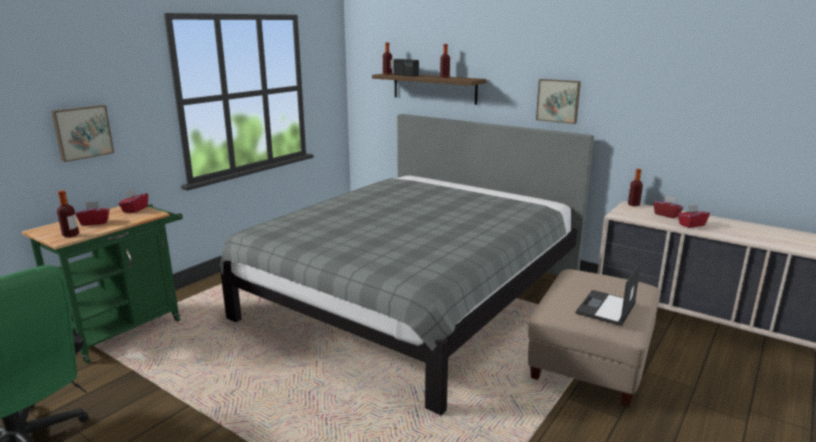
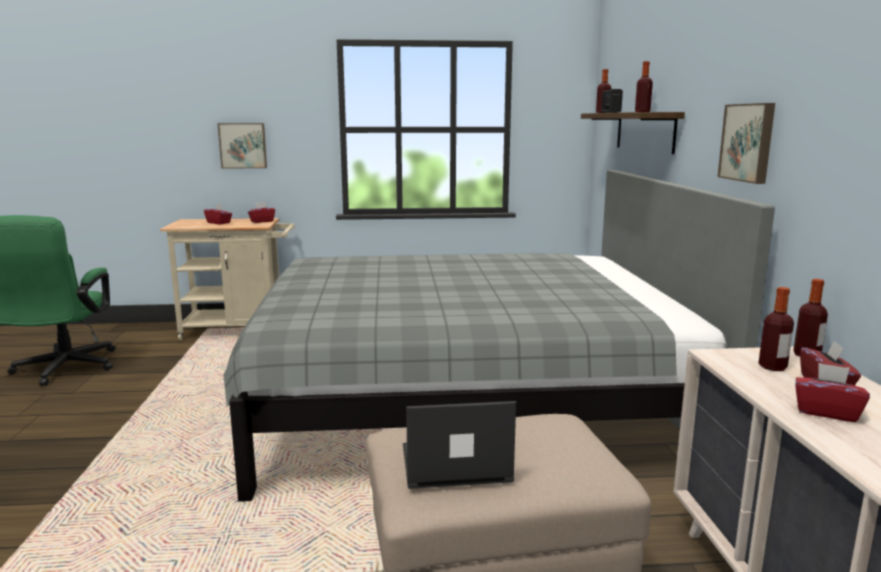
camera: 50 degrees right, 5 degrees down
green cart [22,204,183,364] -> beige cart [160,218,295,341]
bottle [57,191,79,238] -> bottle moved to [758,287,794,371]

